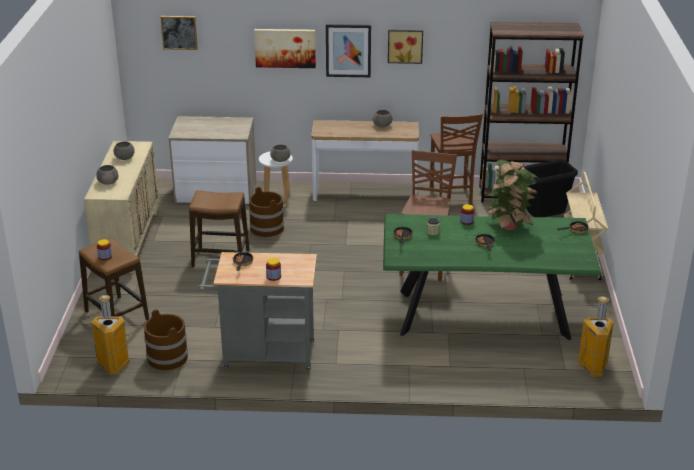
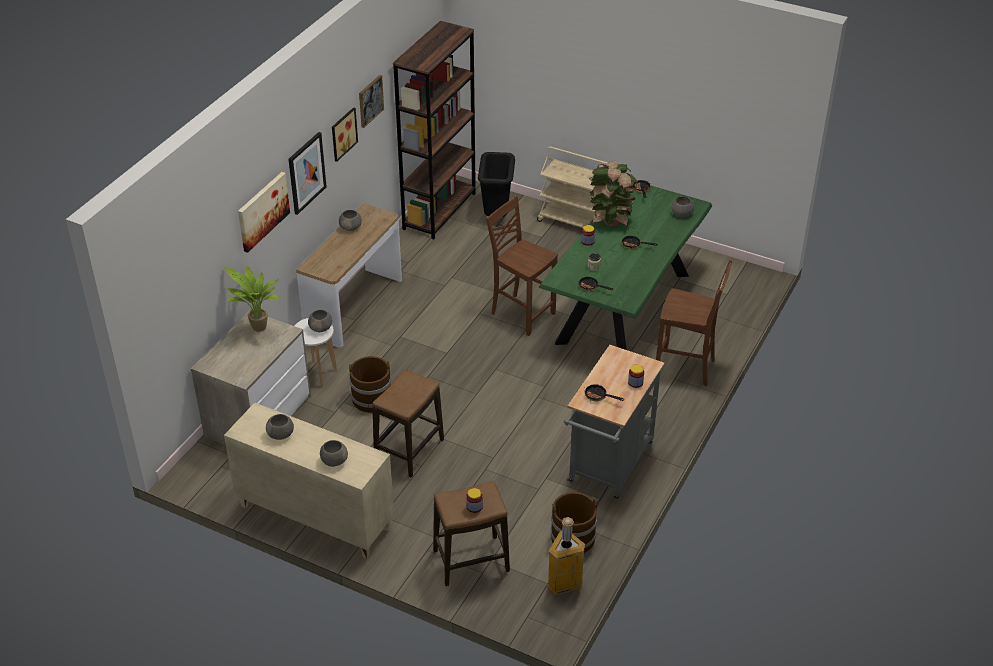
camera: 65 degrees left, 10 degrees up
picture [160,16,198,50] -> picture moved to [359,75,384,128]
brown chair [430,113,483,205] -> brown chair moved to [656,260,732,386]
trash can [578,296,614,377] -> none
none -> potted plant [224,266,280,332]
none -> grey bowl [672,196,694,217]

